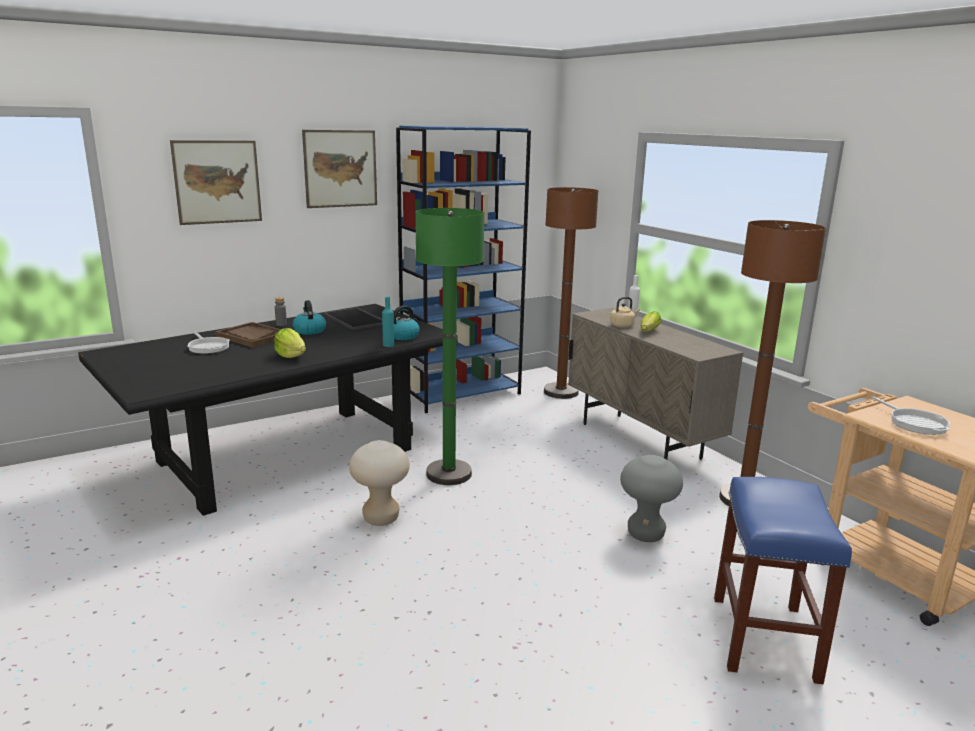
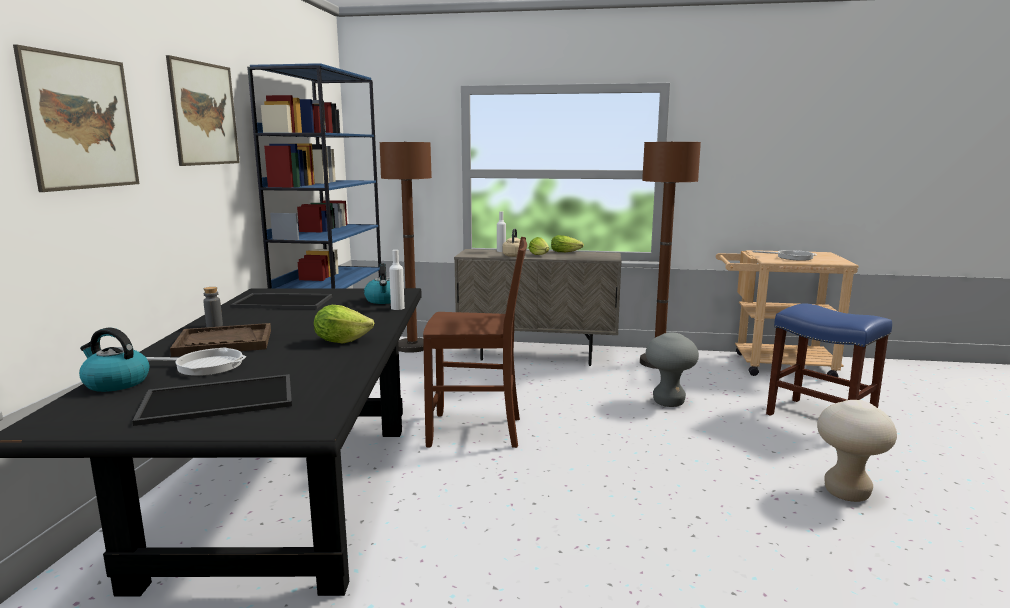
camera: 50 degrees left, 5 degrees down
kettle [293,300,326,335] -> kettle moved to [79,328,149,392]
beige stool [349,440,410,526] -> beige stool moved to [817,400,897,502]
turquoise bottle [382,296,394,347] -> white bottle [389,250,405,310]
green floor lamp [416,208,484,485] -> brown chair [423,237,527,448]
none -> tray [132,374,292,426]
none -> lettuce [551,235,584,252]

